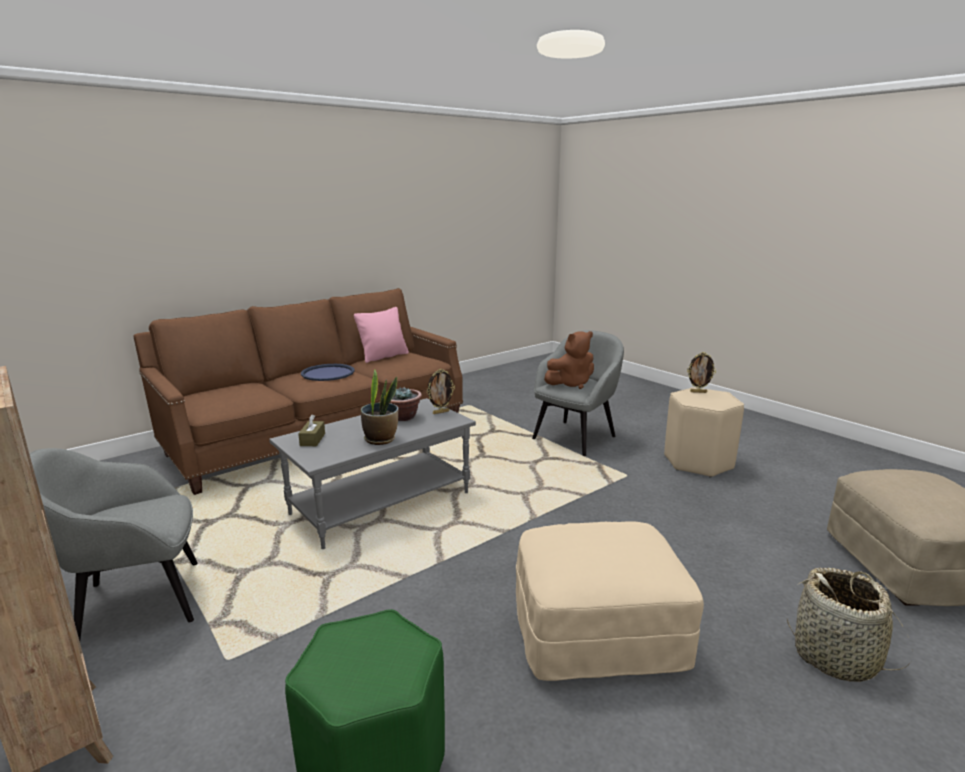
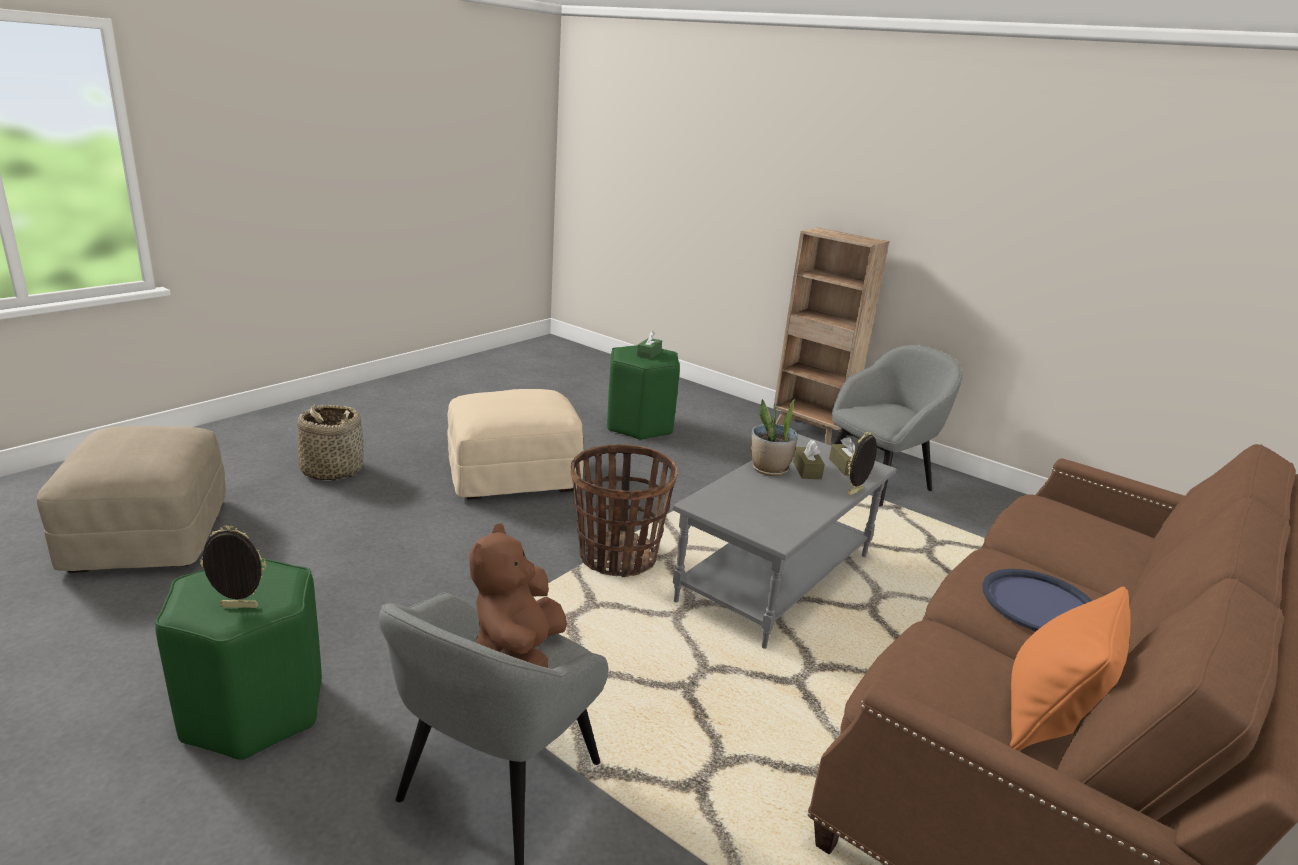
camera: 165 degrees right, 5 degrees up
pink pillow [354,307,409,363] -> orange pillow [1010,587,1131,751]
potted plant [390,387,422,421] -> none
picture frame [427,369,455,414] -> picture frame moved to [847,432,877,495]
brown plush toy [544,331,594,389] -> brown plush toy turned 45 degrees counterclockwise [469,523,567,668]
beige stool [664,387,744,478] -> green stool [155,557,322,760]
none -> basket [571,444,678,577]
none -> green tissue box [637,331,662,359]
none -> brown tissue box [793,440,825,479]

